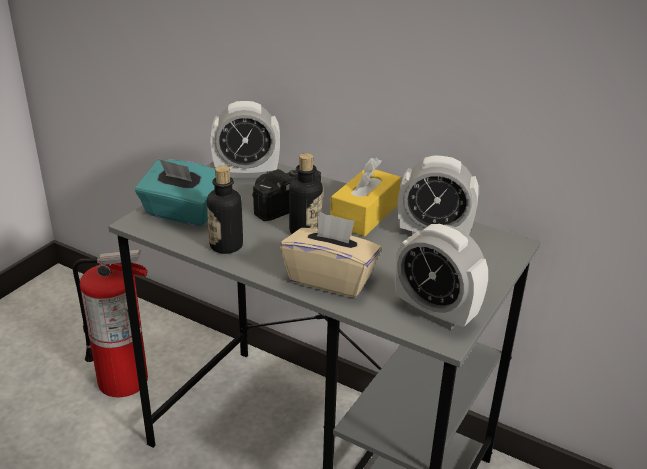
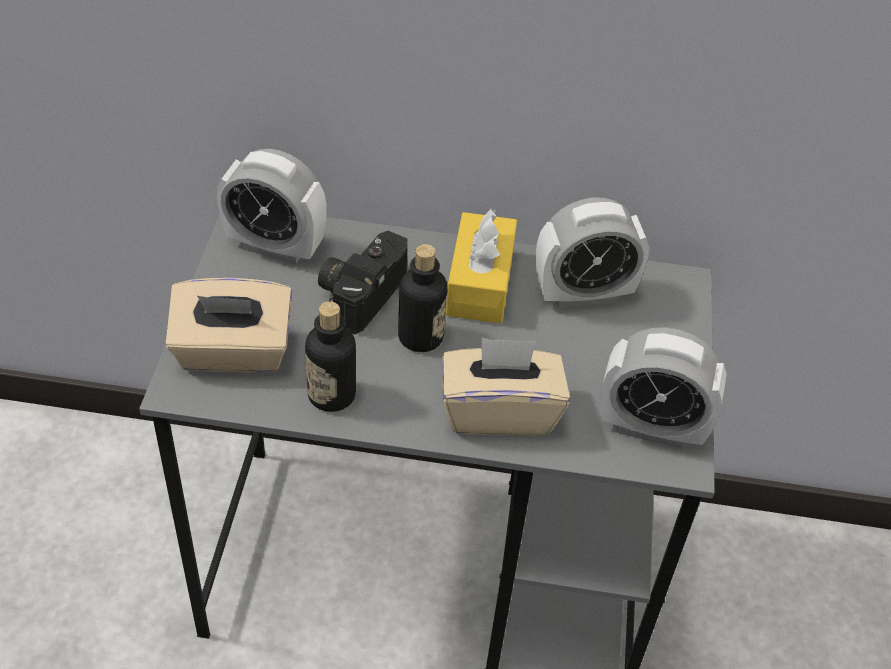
camera: 25 degrees left, 15 degrees up
fire extinguisher [73,249,148,397] -> none
turquoise tissue box [135,159,216,227] -> beige tissue box [165,278,292,373]
alarm clock [210,101,280,178] -> alarm clock turned 45 degrees clockwise [217,149,327,264]

